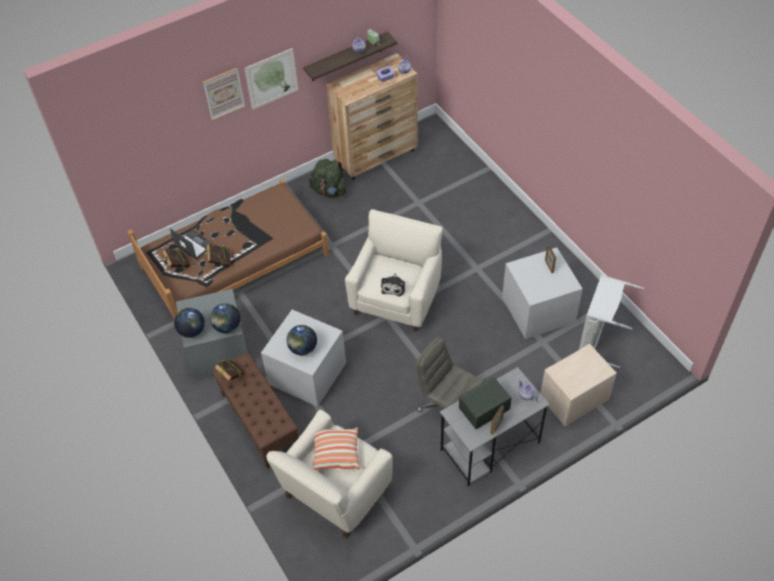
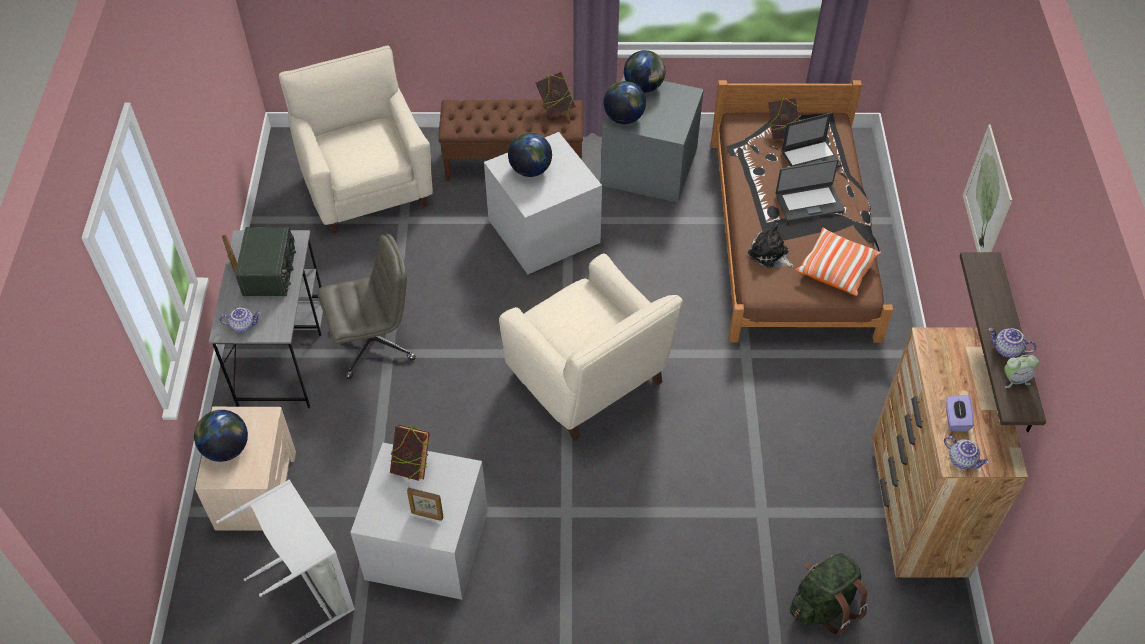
camera: 120 degrees right, 0 degrees up
picture [203,68,245,121] -> none
book [206,243,231,267] -> book moved to [390,425,430,481]
green backpack [309,159,347,197] -> green backpack moved to [790,553,868,635]
pillow [313,427,360,470] -> pillow moved to [795,228,881,296]
plush toy [381,273,405,296] -> plush toy moved to [748,223,794,268]
none -> globe [194,410,248,462]
none -> laptop [776,159,845,221]

